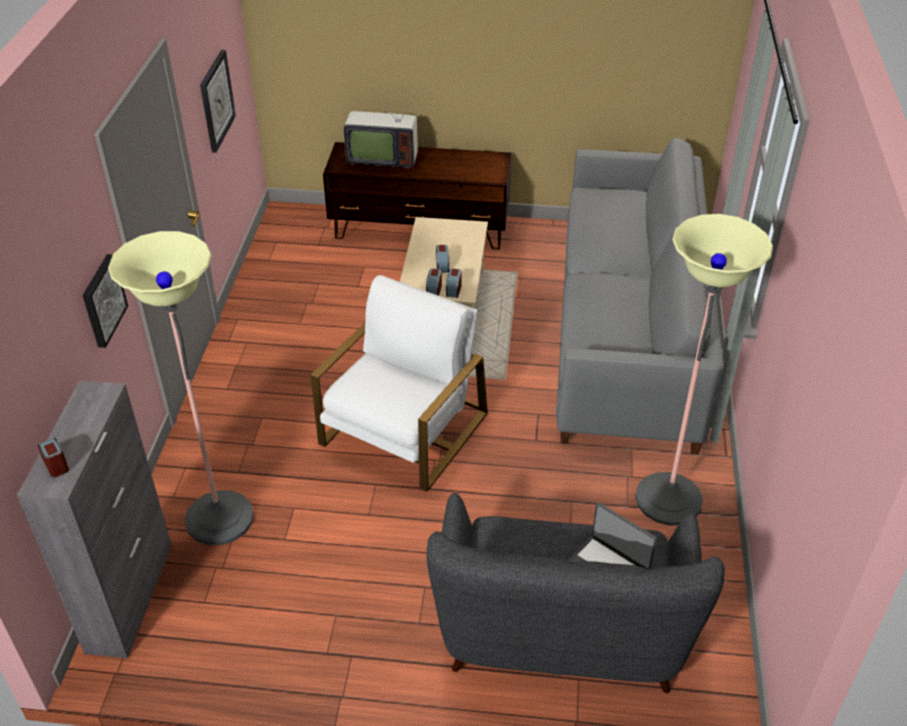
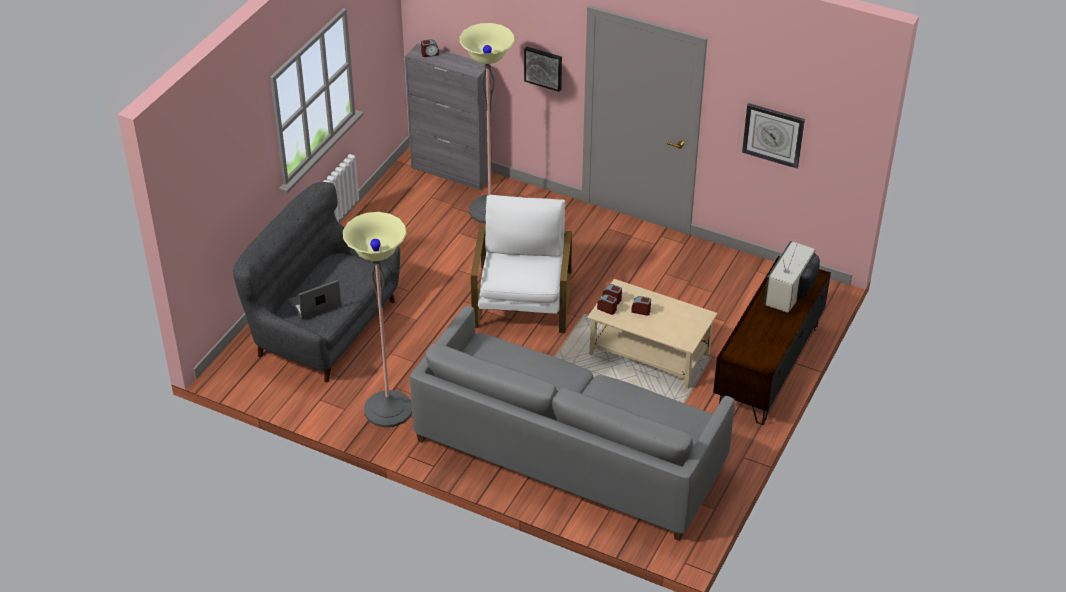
camera: 110 degrees right, 0 degrees up
white armchair [310,275,488,492] -> white armchair turned 135 degrees counterclockwise [471,195,572,333]

